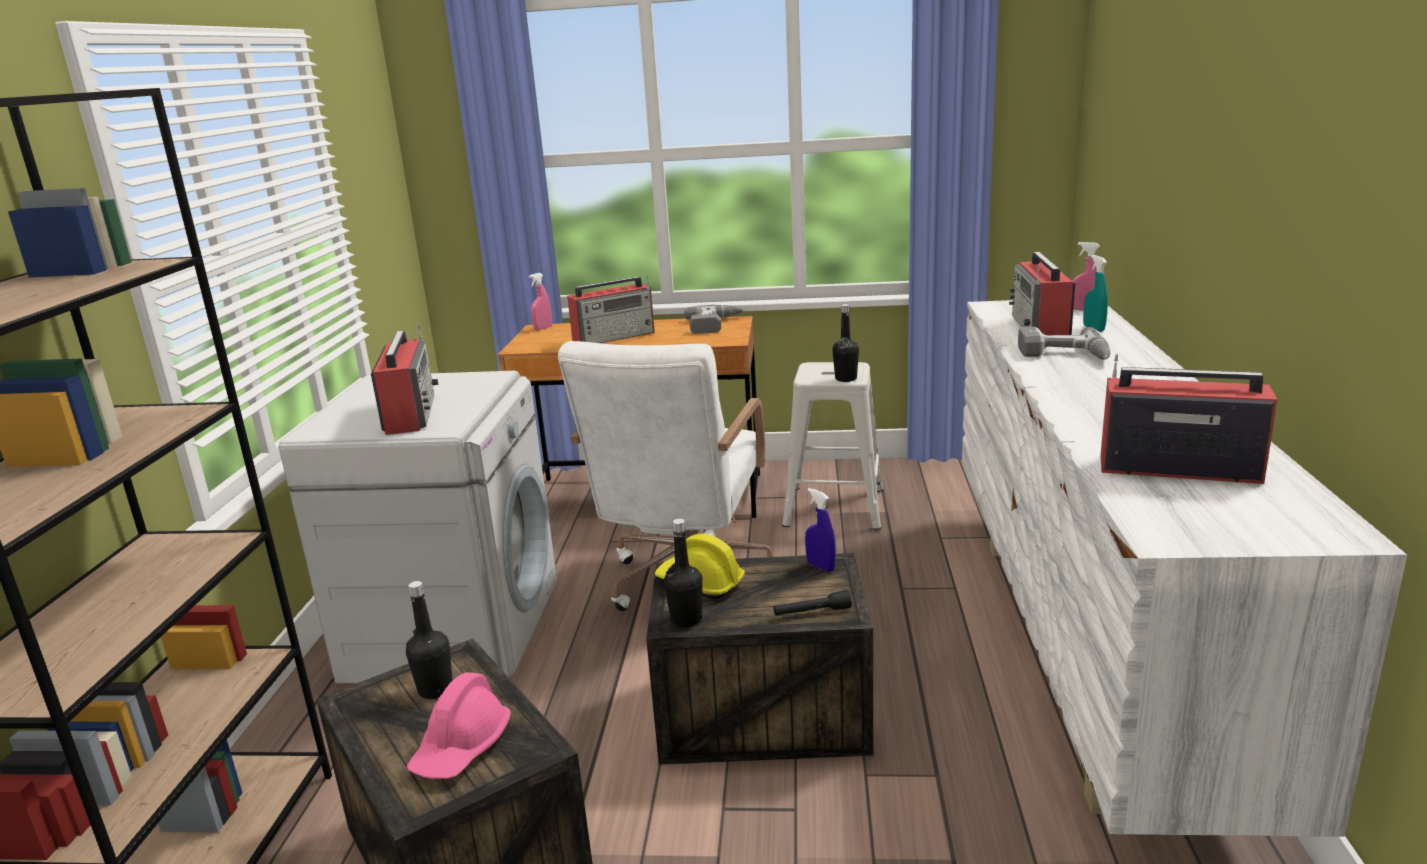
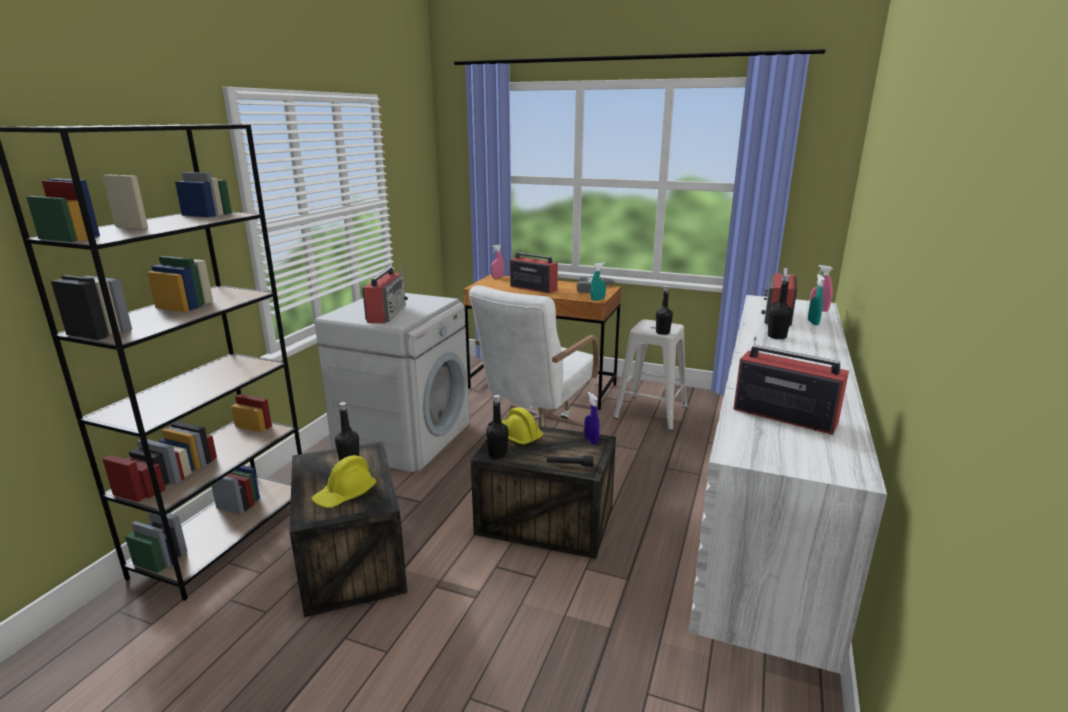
camera: 15 degrees right, 0 degrees up
pink hard hat [407,672,511,779] -> yellow hard hat [311,455,376,508]
radio [567,275,655,343] -> radio turned 135 degrees counterclockwise [510,249,558,293]
power drill [1018,327,1110,360] -> black bottle [768,274,792,339]
none -> turquoise spray bottle [591,262,606,301]

